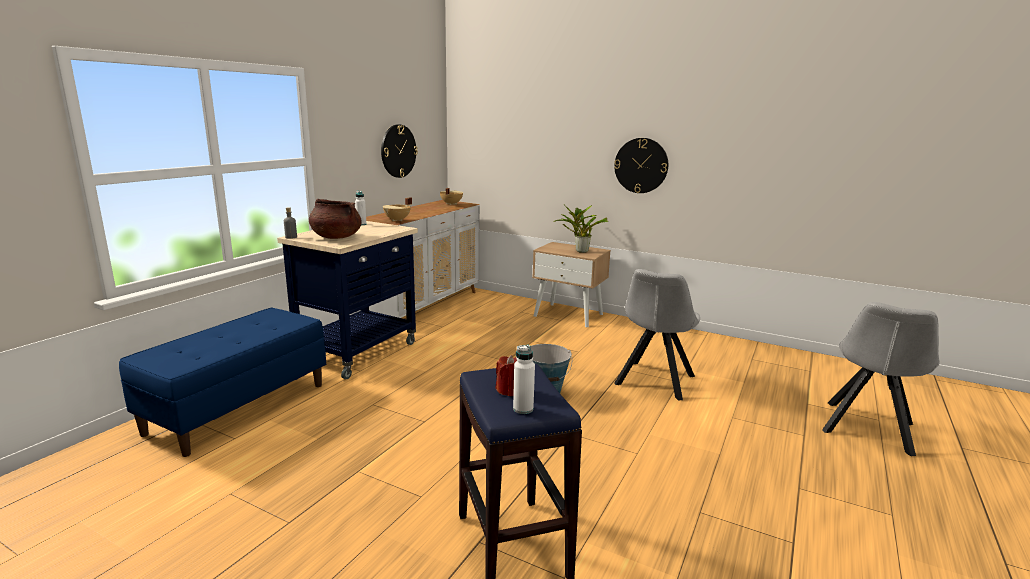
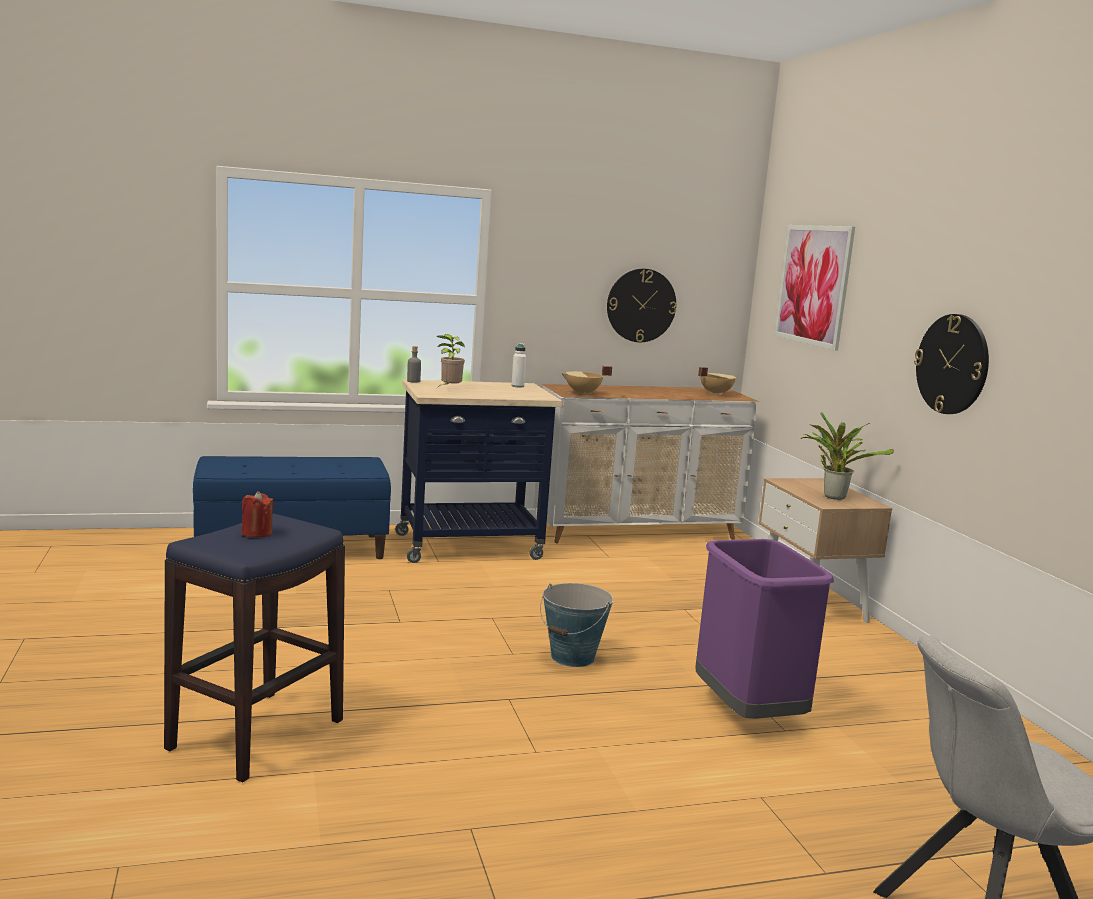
camera: 45 degrees right, 5 degrees down
brown cooking pot [309,199,362,239] -> potted plant [436,334,465,388]
white bottle [513,345,535,414] -> none
grey chair [614,269,700,401] -> purple trash can [695,539,834,719]
none -> picture [774,225,855,351]

